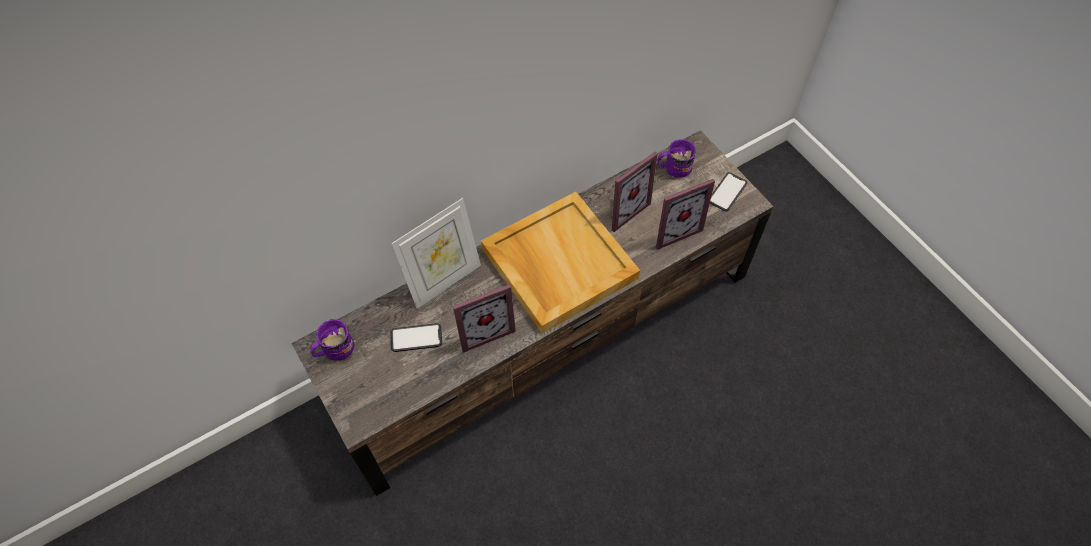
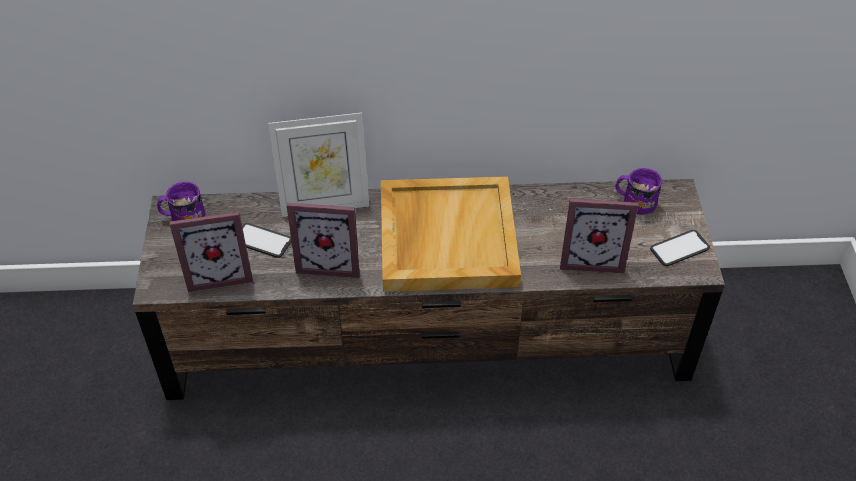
camera: 30 degrees right, 10 degrees down
picture frame [611,152,658,232] -> picture frame moved to [170,212,253,292]

